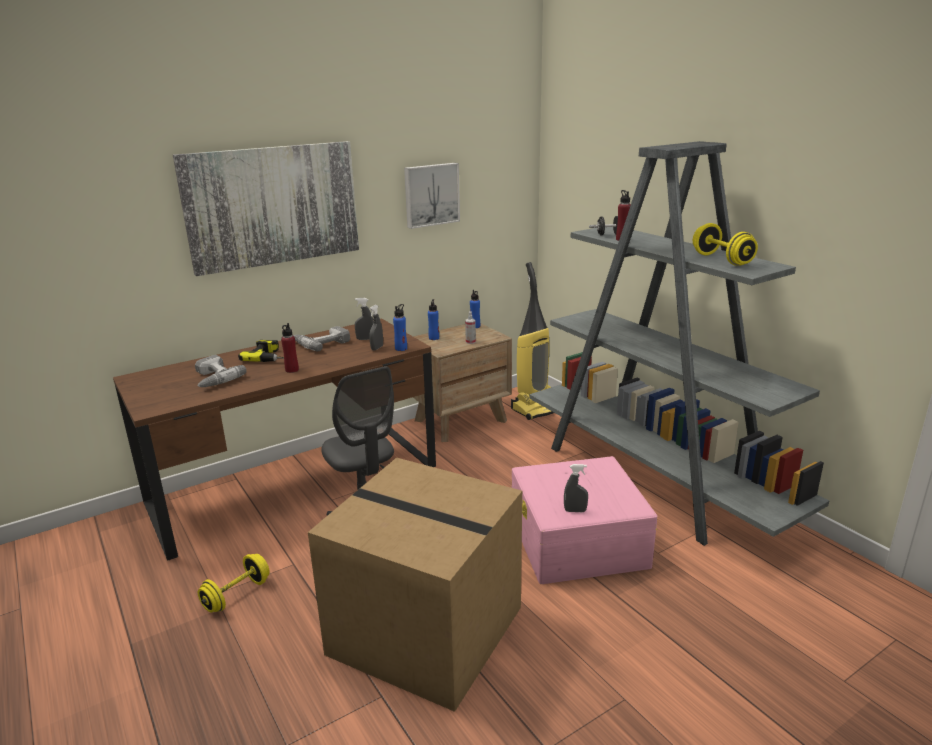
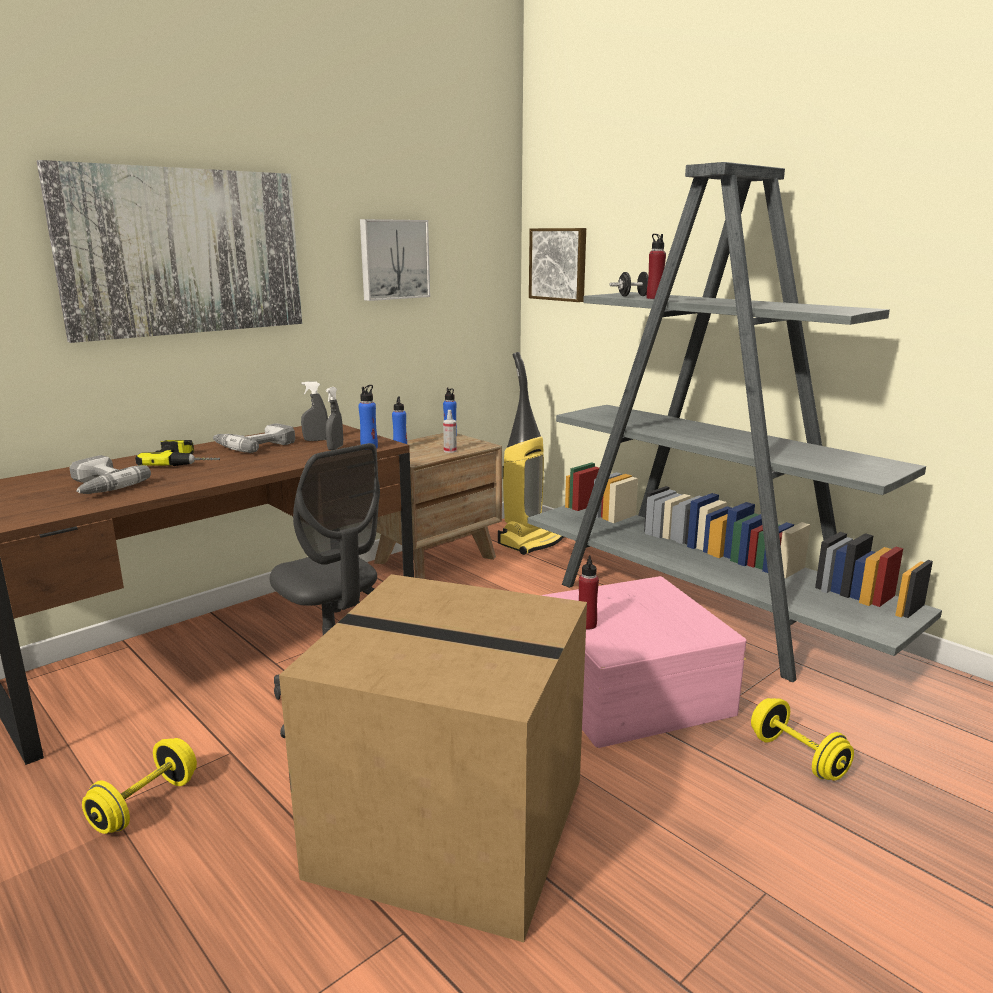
camera: 10 degrees left, 5 degrees down
red bottle [281,323,299,373] -> red bottle moved to [579,556,599,630]
grey spray bottle [564,464,588,512] -> none
yellow dumbbell [693,223,758,266] -> yellow dumbbell moved to [751,698,854,780]
none -> picture [529,228,586,302]

